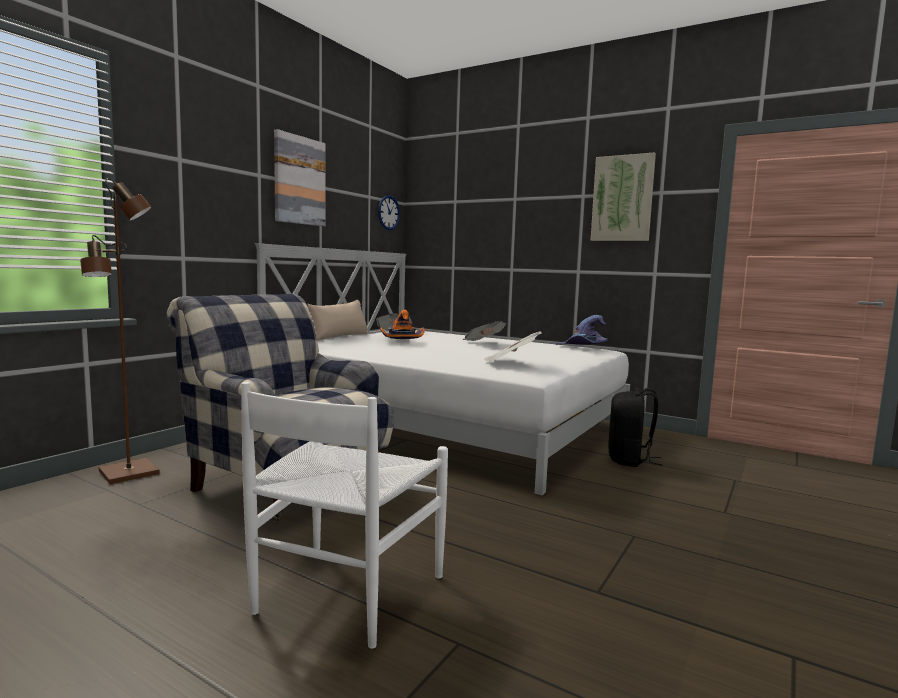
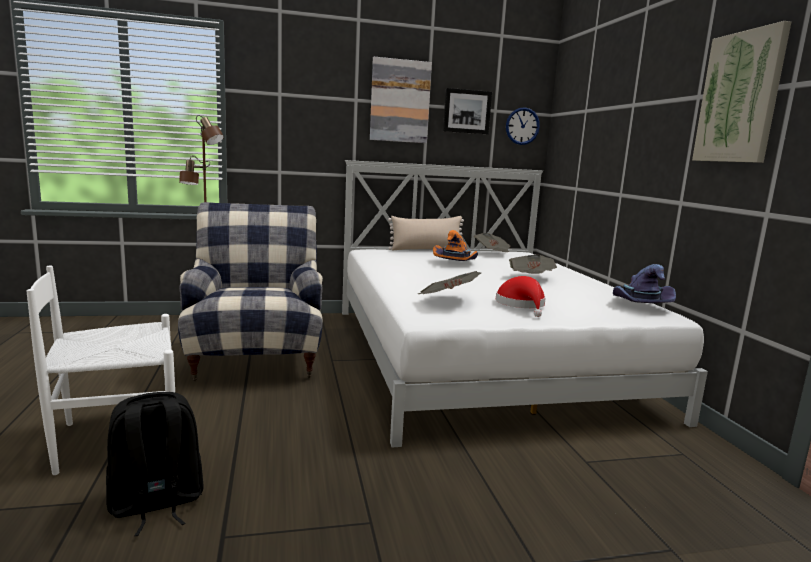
camera: 45 degrees right, 5 degrees up
black backpack [608,388,663,467] -> black backpack moved to [106,392,204,536]
none -> picture [443,88,492,134]
none -> red hat [496,276,546,317]

